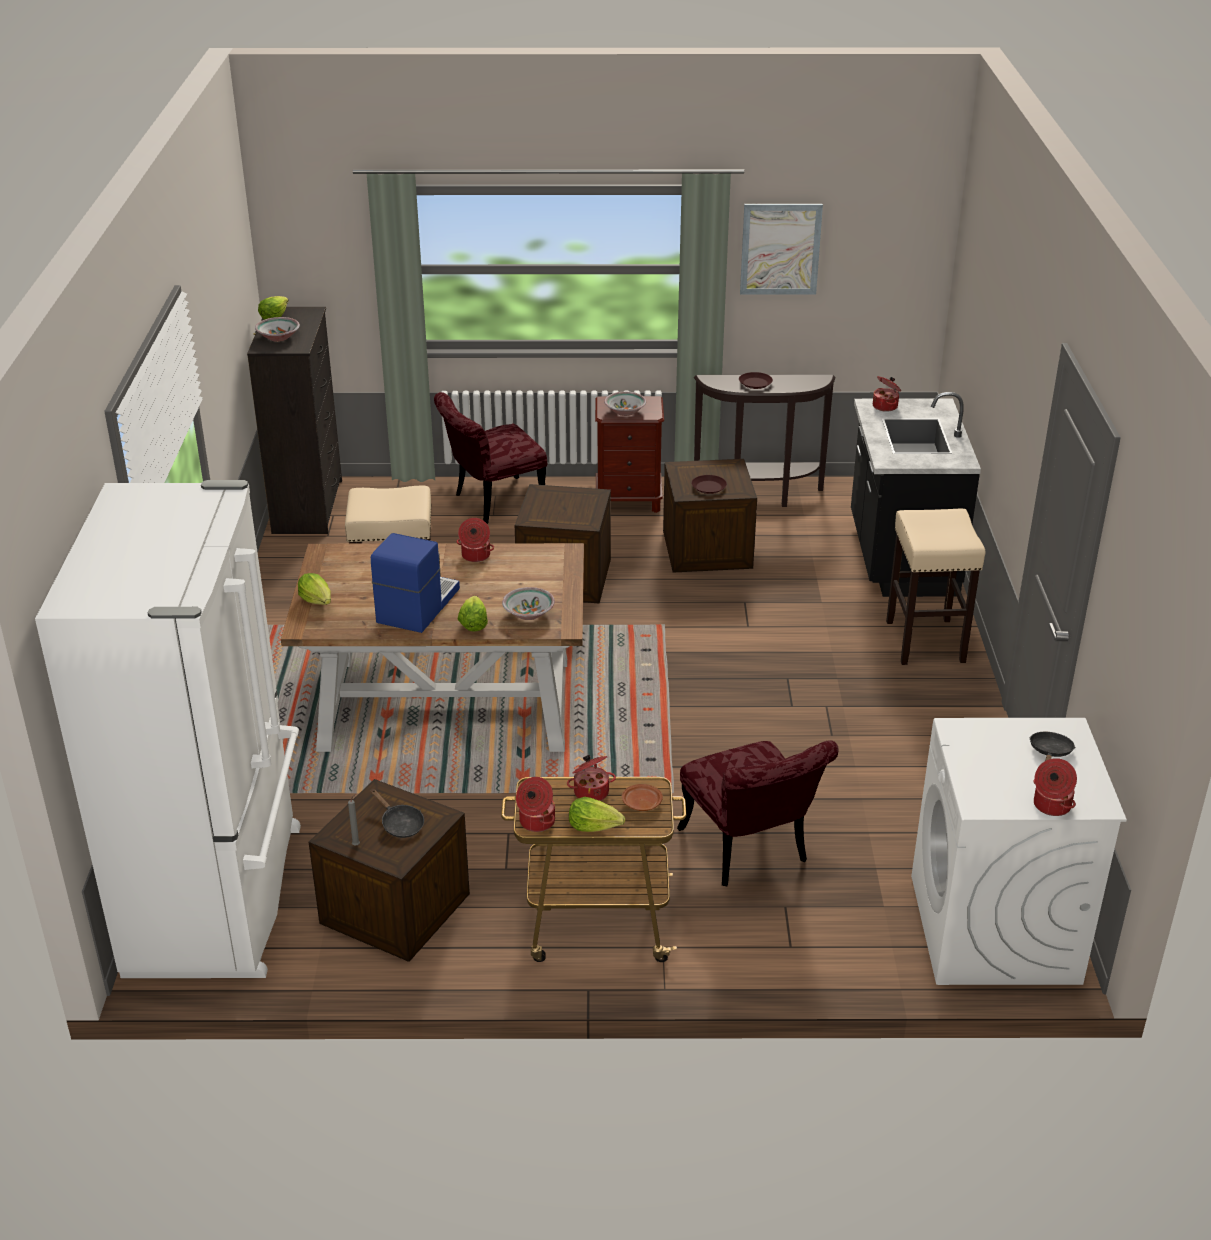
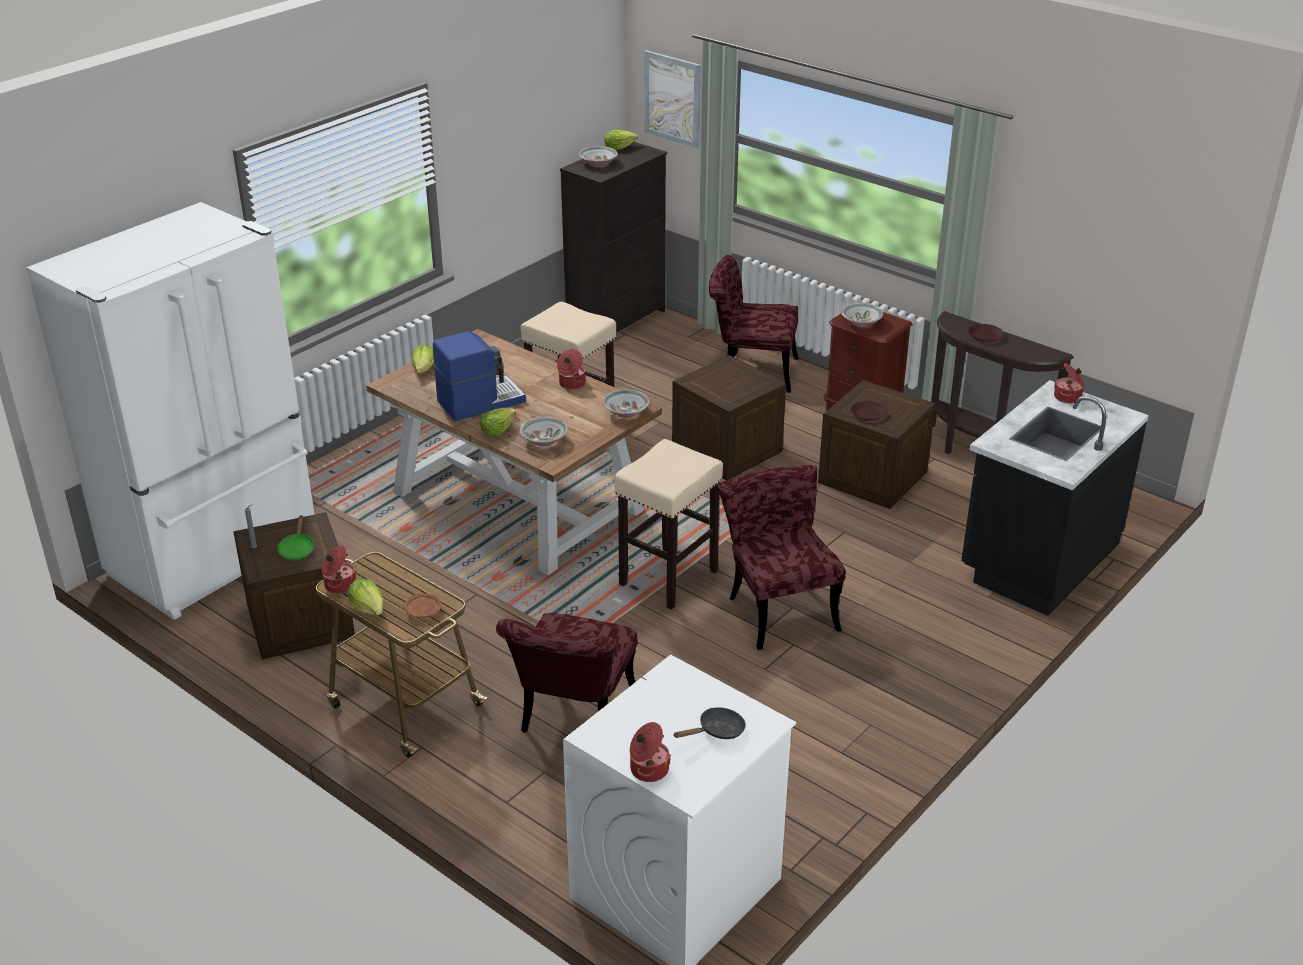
camera: 40 degrees right, 0 degrees up
black frying pan [371,789,424,838] -> green frying pan [277,515,315,561]
cooking pot [567,755,616,801] -> none
picture [740,204,823,295] -> picture moved to [644,50,701,148]
beige stool [886,509,986,665] -> beige stool moved to [615,439,723,610]
none -> bowl [603,390,650,418]
none -> red chair [717,465,846,650]

